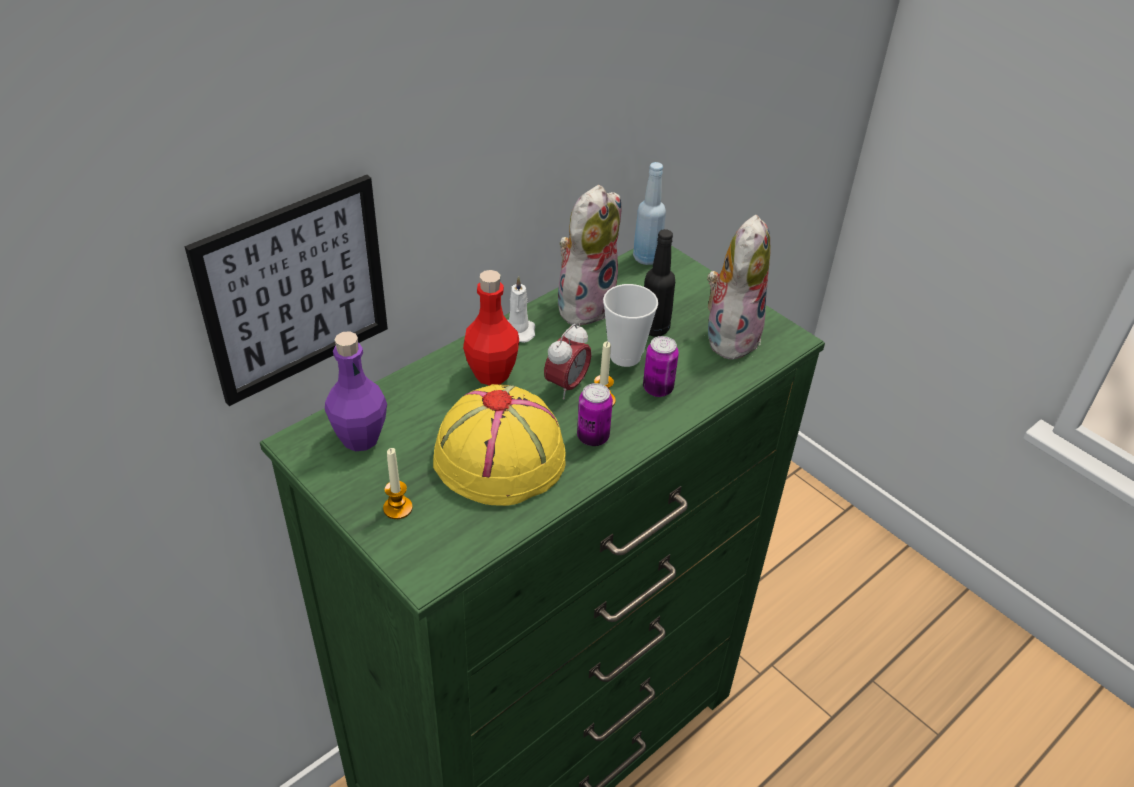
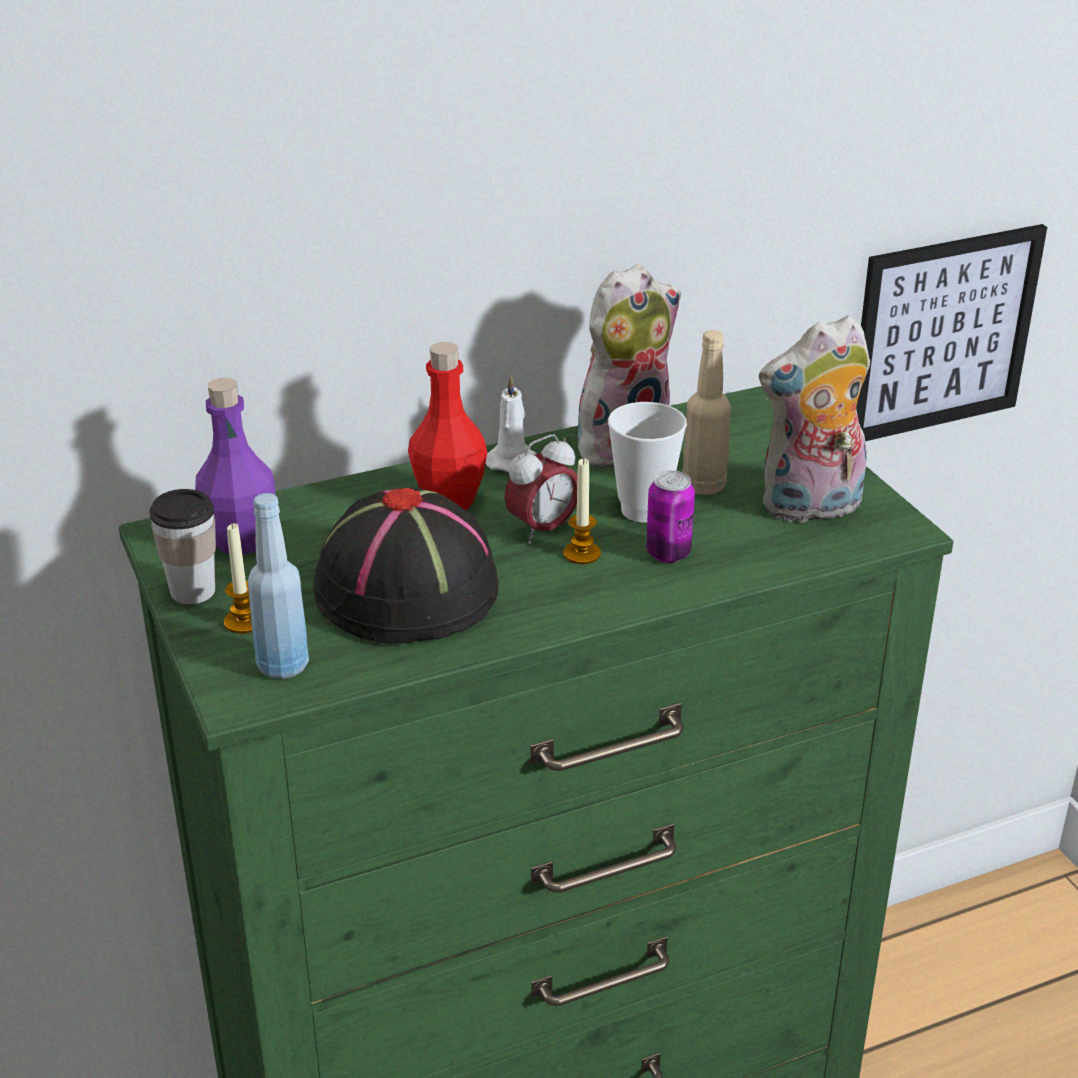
camera: 20 degrees right, 10 degrees down
picture [184,175,388,406] -> picture moved to [856,224,1047,441]
yellow hat [433,384,566,506] -> black hat [313,487,498,644]
can [577,383,613,446] -> none
blue bottle [633,162,666,265] -> blue bottle moved to [248,493,309,679]
black bottle [644,229,675,337] -> beige bottle [682,330,731,495]
plush toy [707,215,770,363] -> plush toy turned 150 degrees counterclockwise [759,315,870,524]
none -> cup [149,489,216,604]

